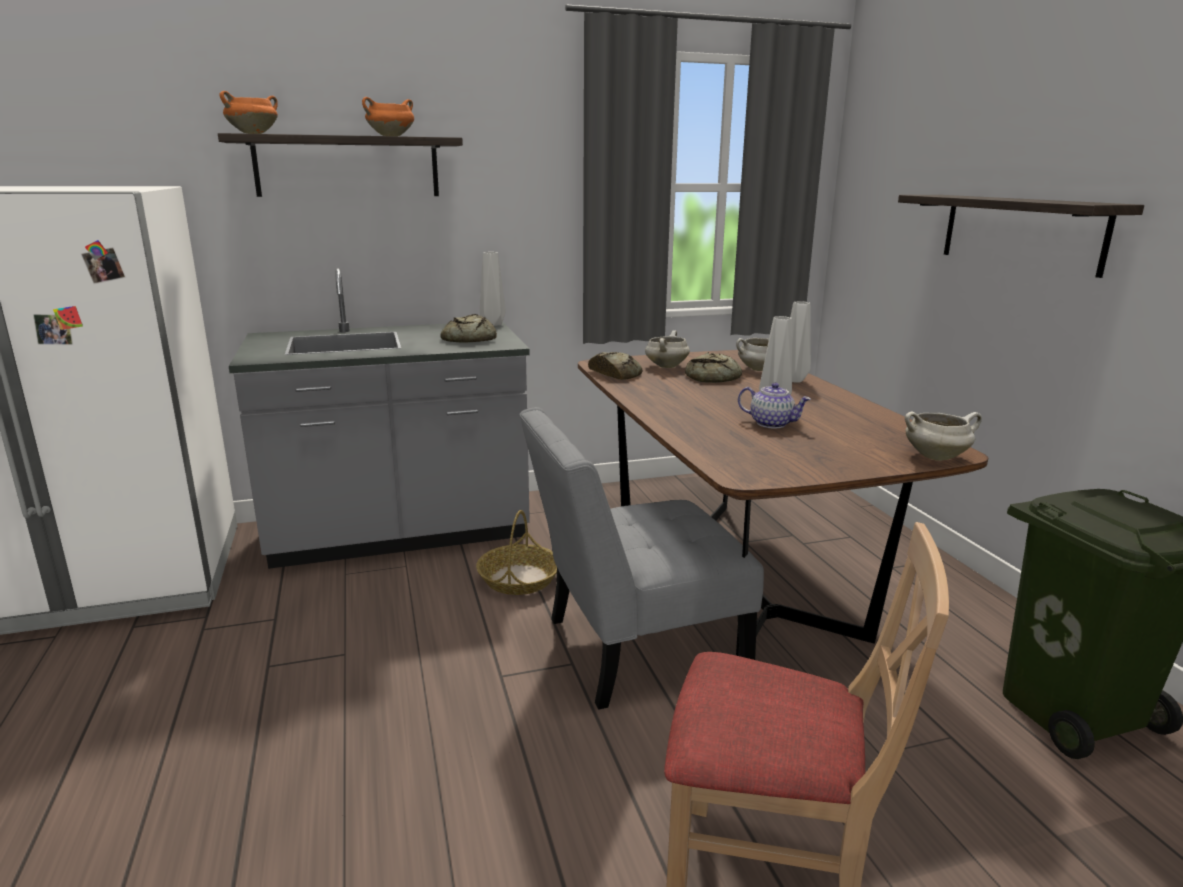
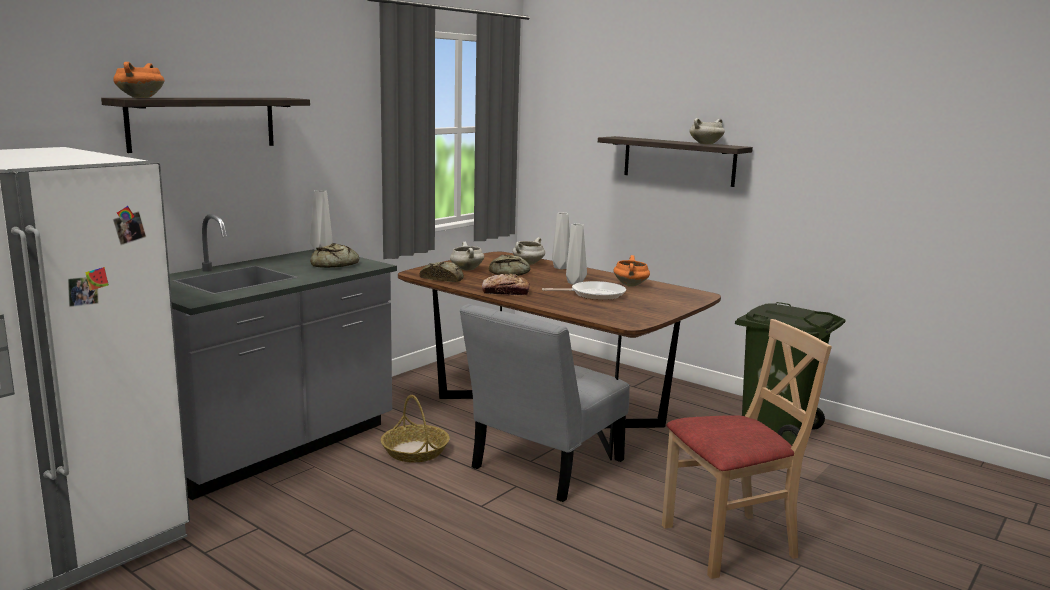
camera: 35 degrees left, 5 degrees down
orange cooking pot [362,97,414,136] -> orange cooking pot moved to [613,255,650,287]
teapot [738,383,811,428] -> frying pan [542,281,626,300]
white cooking pot [905,412,982,461] -> white cooking pot moved to [690,118,725,145]
none -> bread [482,274,530,296]

